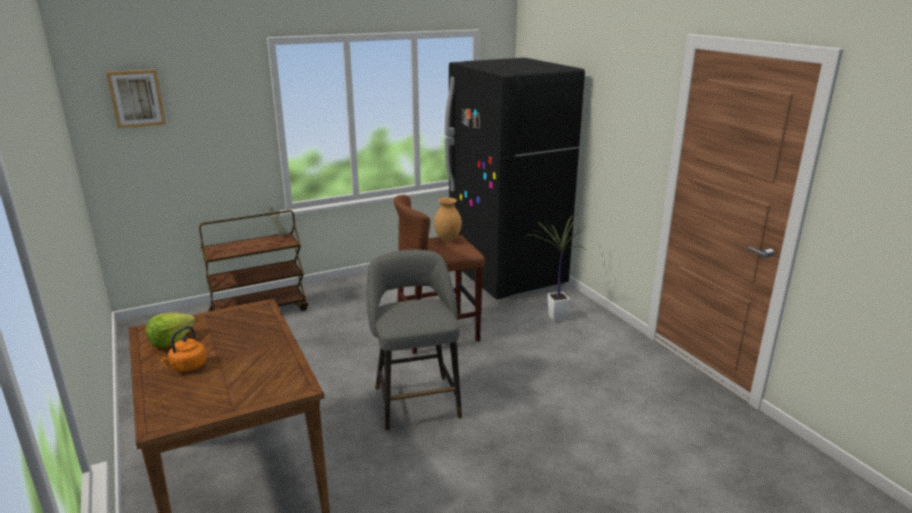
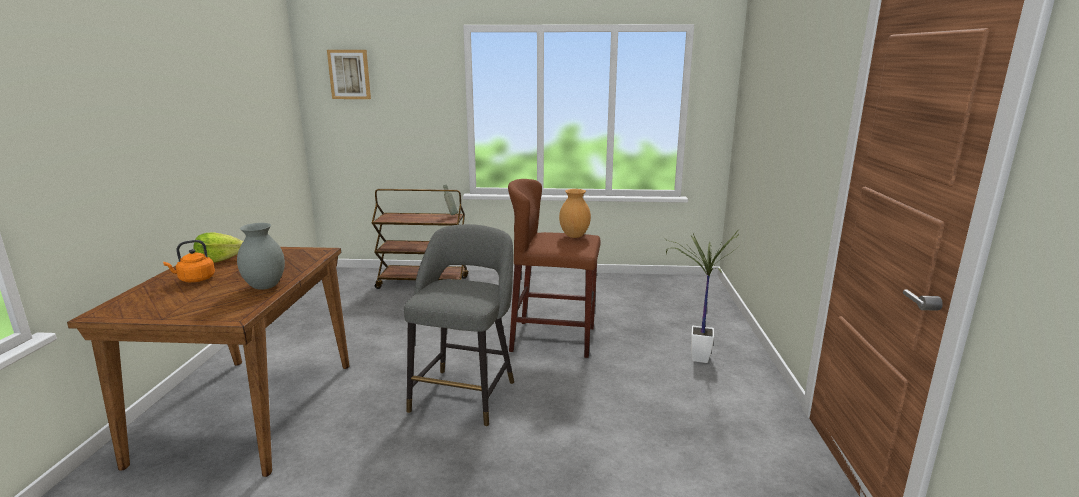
camera: 30 degrees right, 5 degrees down
black fridge [445,58,585,300] -> none
none -> grey vase [237,223,285,290]

